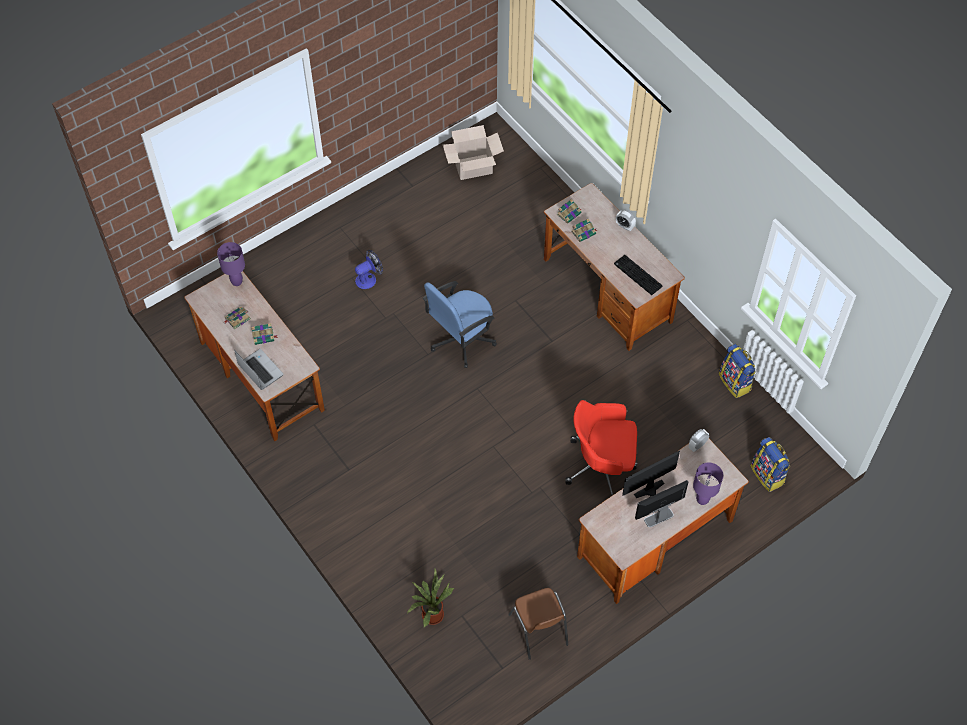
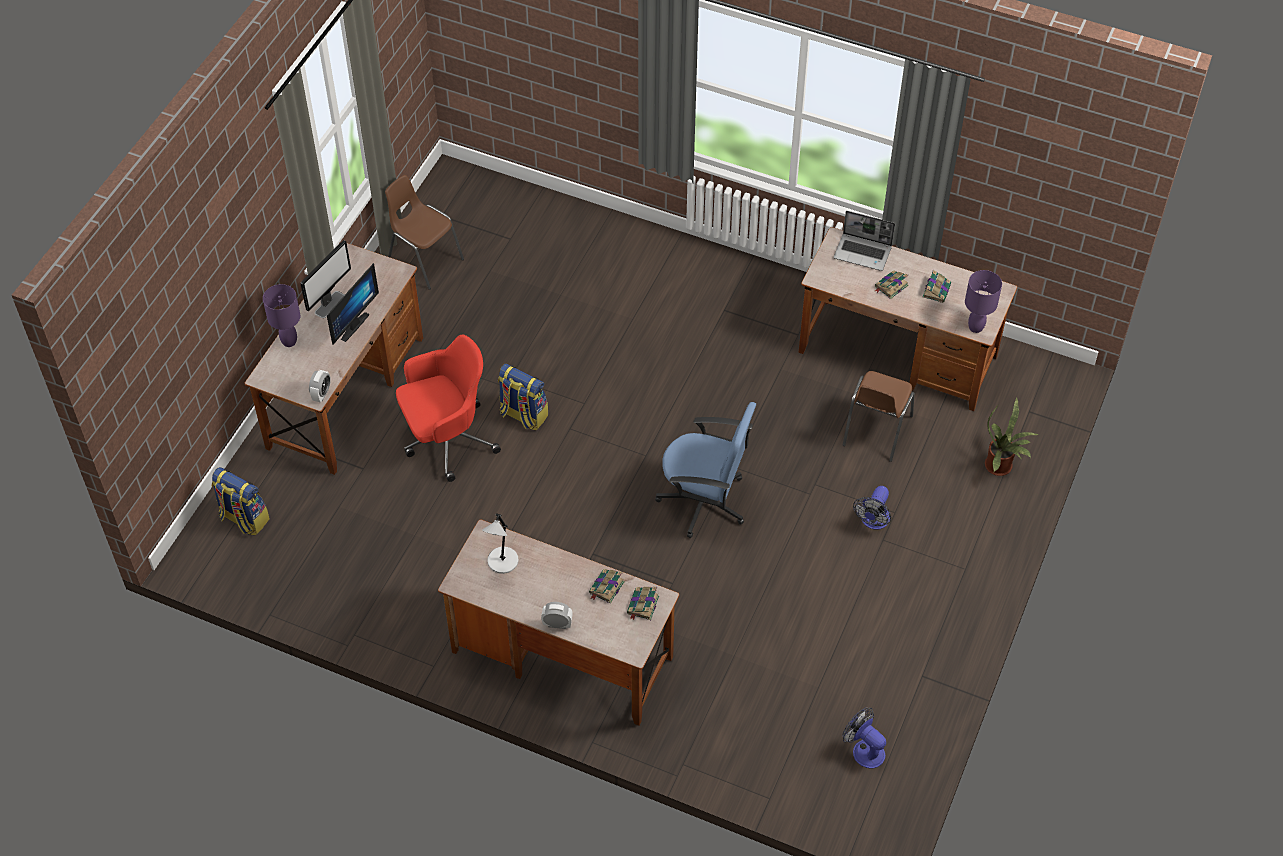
camera: 150 degrees right, 5 degrees down
potted plant [407,569,454,627] -> potted plant moved to [985,398,1039,476]
blue office chair [423,281,497,368] -> blue office chair turned 90 degrees clockwise [655,402,756,538]
cardboard box [443,125,504,180] -> fan [842,708,886,769]
keyboard [614,255,663,295] -> grey table lamp [482,513,519,574]
backpack [719,344,756,398] -> backpack moved to [498,364,548,431]
none -> brown chair [843,371,915,462]

